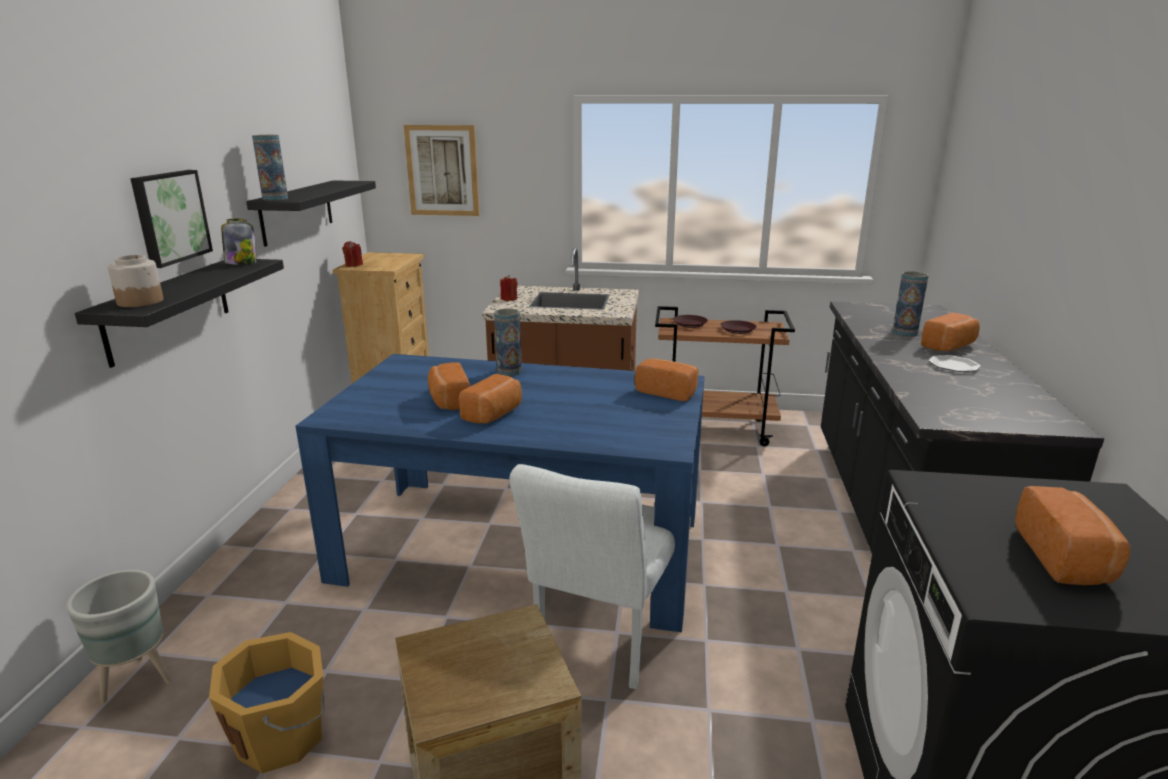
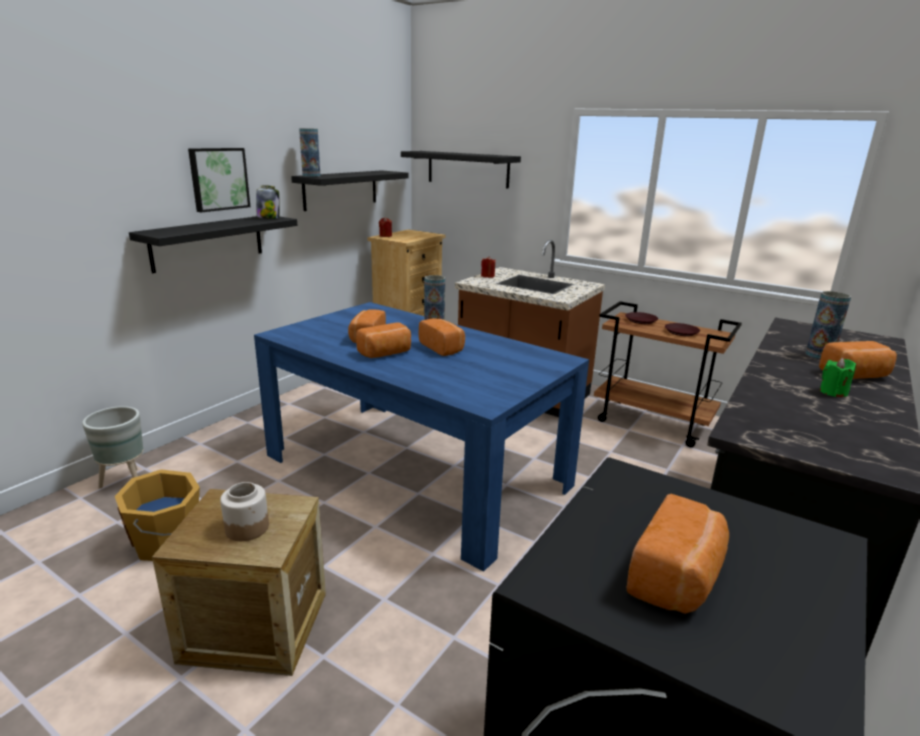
camera: 25 degrees right, 0 degrees up
jar [107,255,163,307] -> jar moved to [220,482,269,541]
picture [404,125,479,216] -> black shelf [401,151,521,189]
white chair [509,464,675,689] -> none
bread [635,359,698,401] -> bread moved to [418,318,465,356]
plate [928,355,981,372] -> green candle [820,358,856,397]

